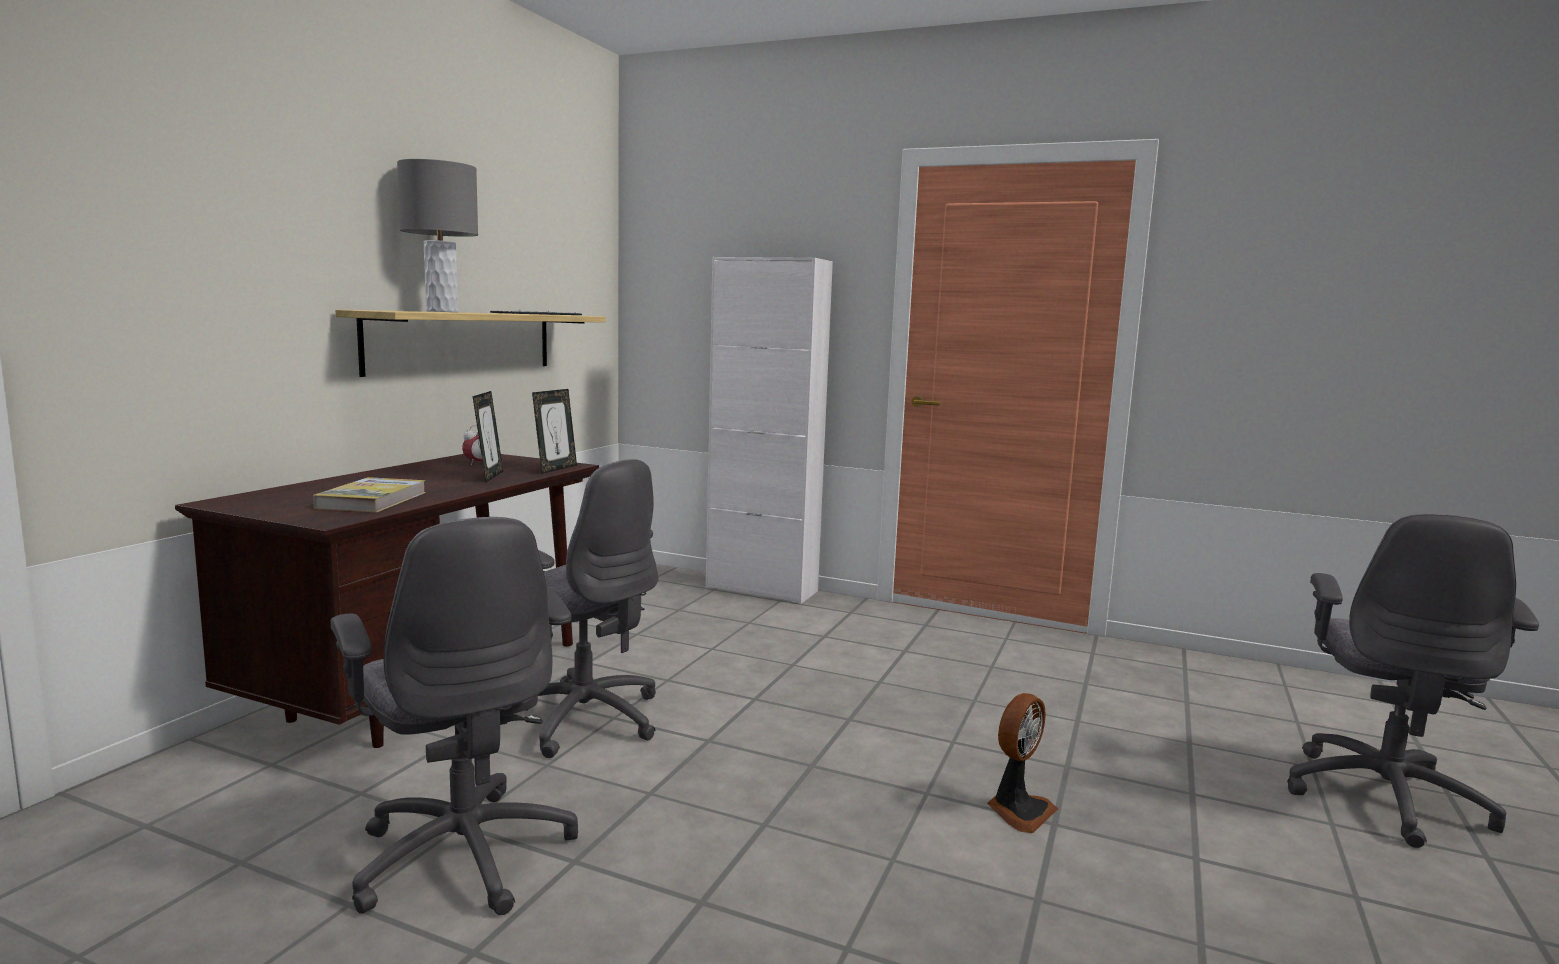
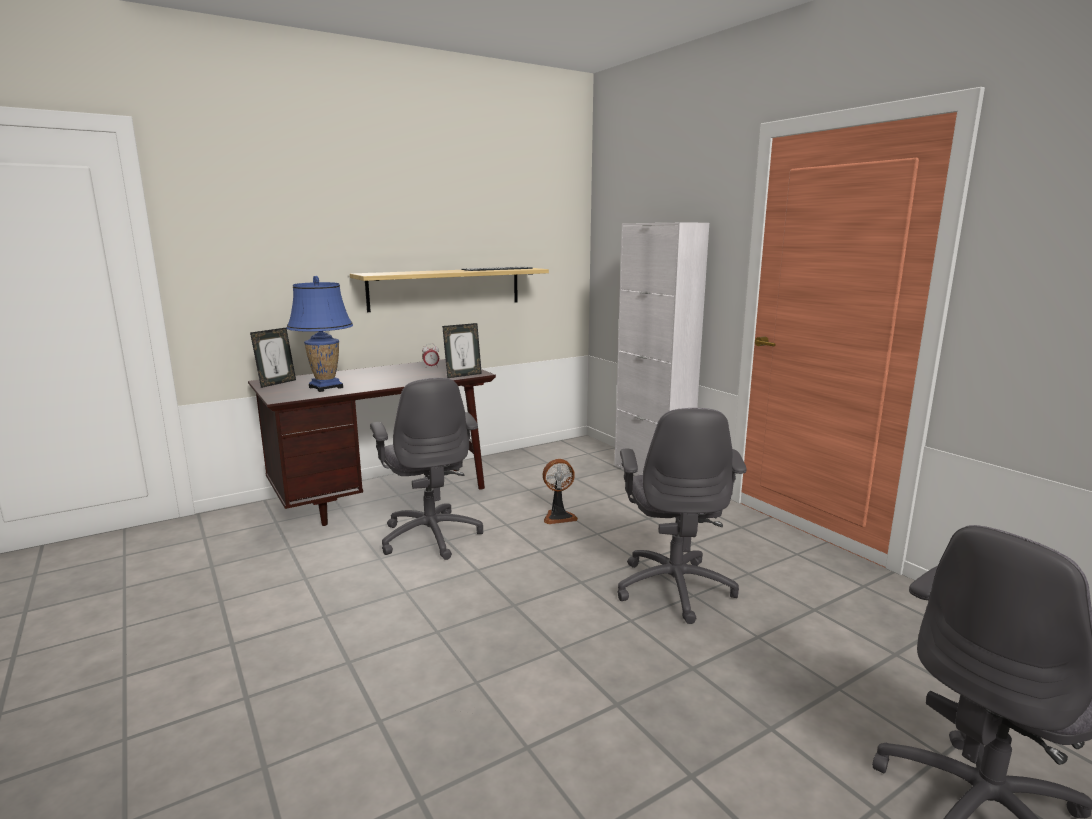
camera: 35 degrees right, 5 degrees up
book [313,477,426,512] -> blue table lamp [287,276,353,392]
grey office chair [330,517,578,915] -> grey office chair moved to [617,408,747,624]
grey table lamp [397,159,478,312] -> none
picture frame [473,391,503,482] -> picture frame moved to [250,328,296,388]
fan [987,693,1058,833] -> fan moved to [543,459,578,524]

